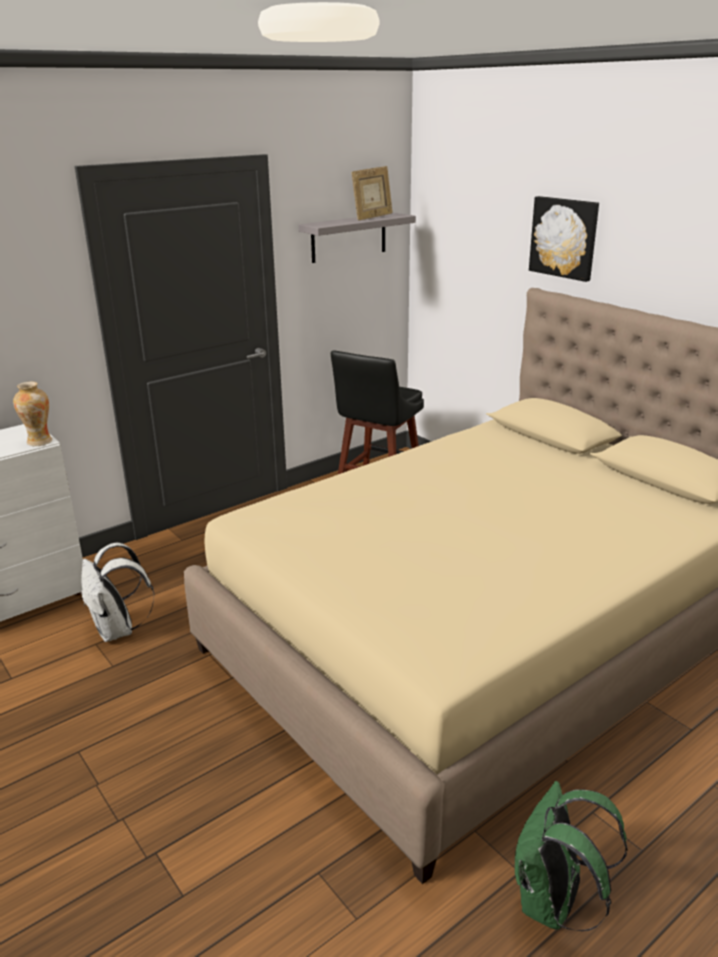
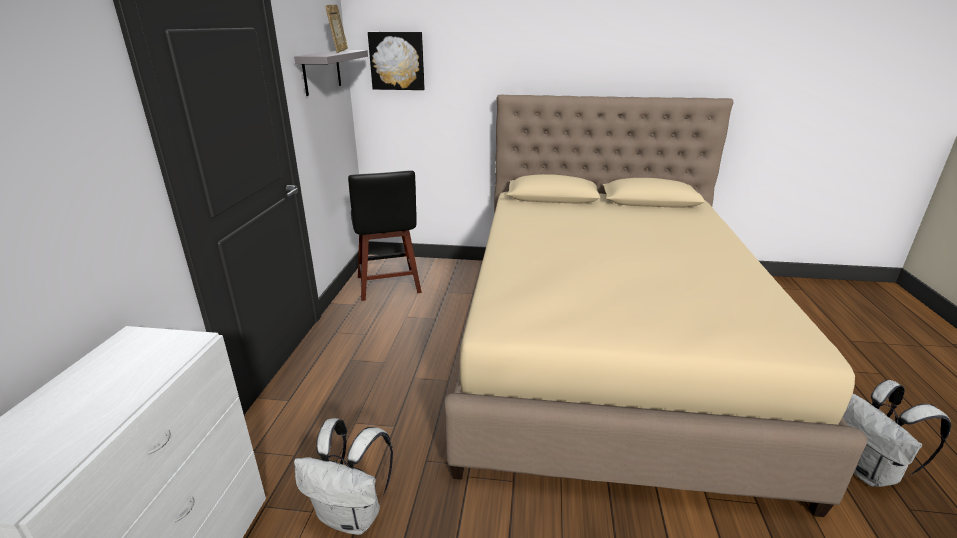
camera: 45 degrees left, 0 degrees up
vase [13,382,53,446] -> none
green backpack [515,781,628,931] -> white backpack [843,380,951,487]
picture [529,196,599,282] -> picture moved to [368,32,425,90]

